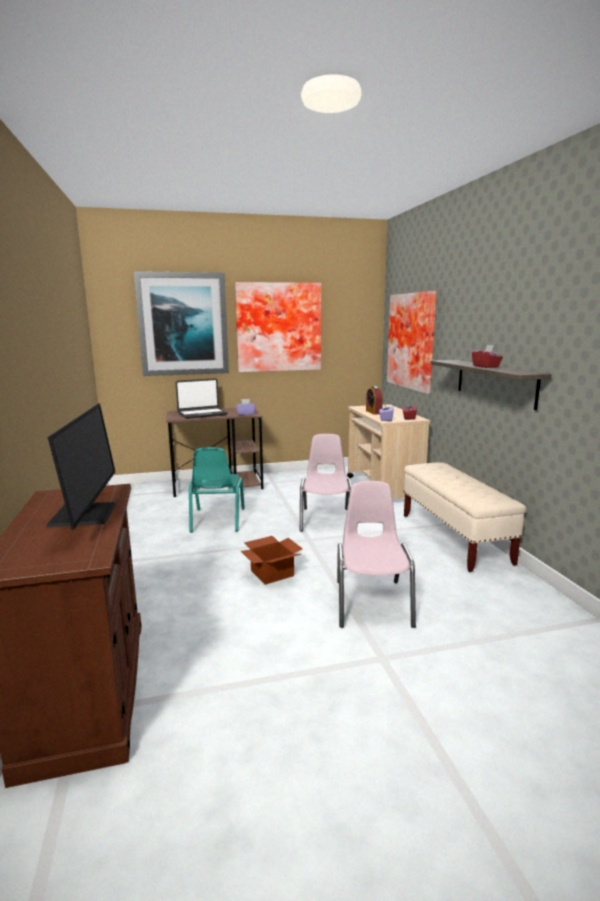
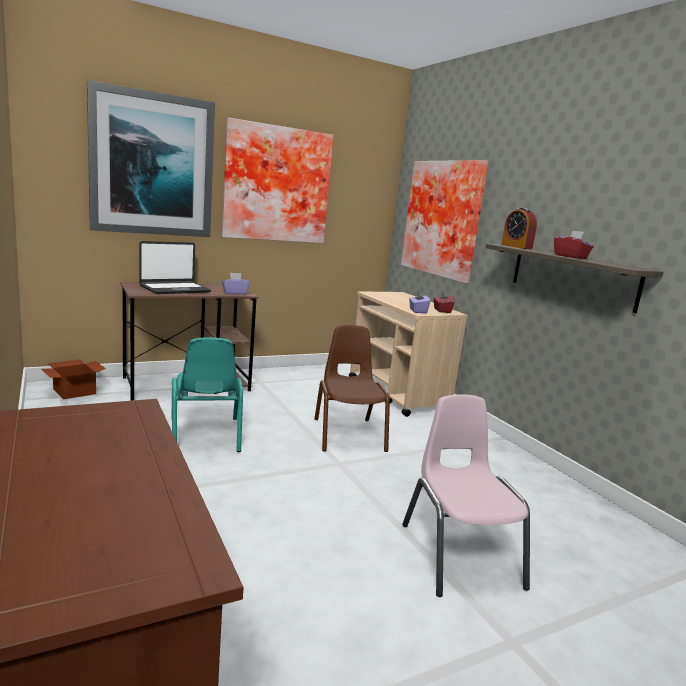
camera: 15 degrees left, 0 degrees up
monitor [46,403,116,529] -> none
cardboard box [241,536,303,585] -> cardboard box moved to [42,359,106,400]
pink chair [300,434,352,531] -> brown chair [314,325,390,452]
alarm clock [366,386,383,415] -> alarm clock moved to [501,208,537,249]
beige bench [404,462,526,572] -> none

